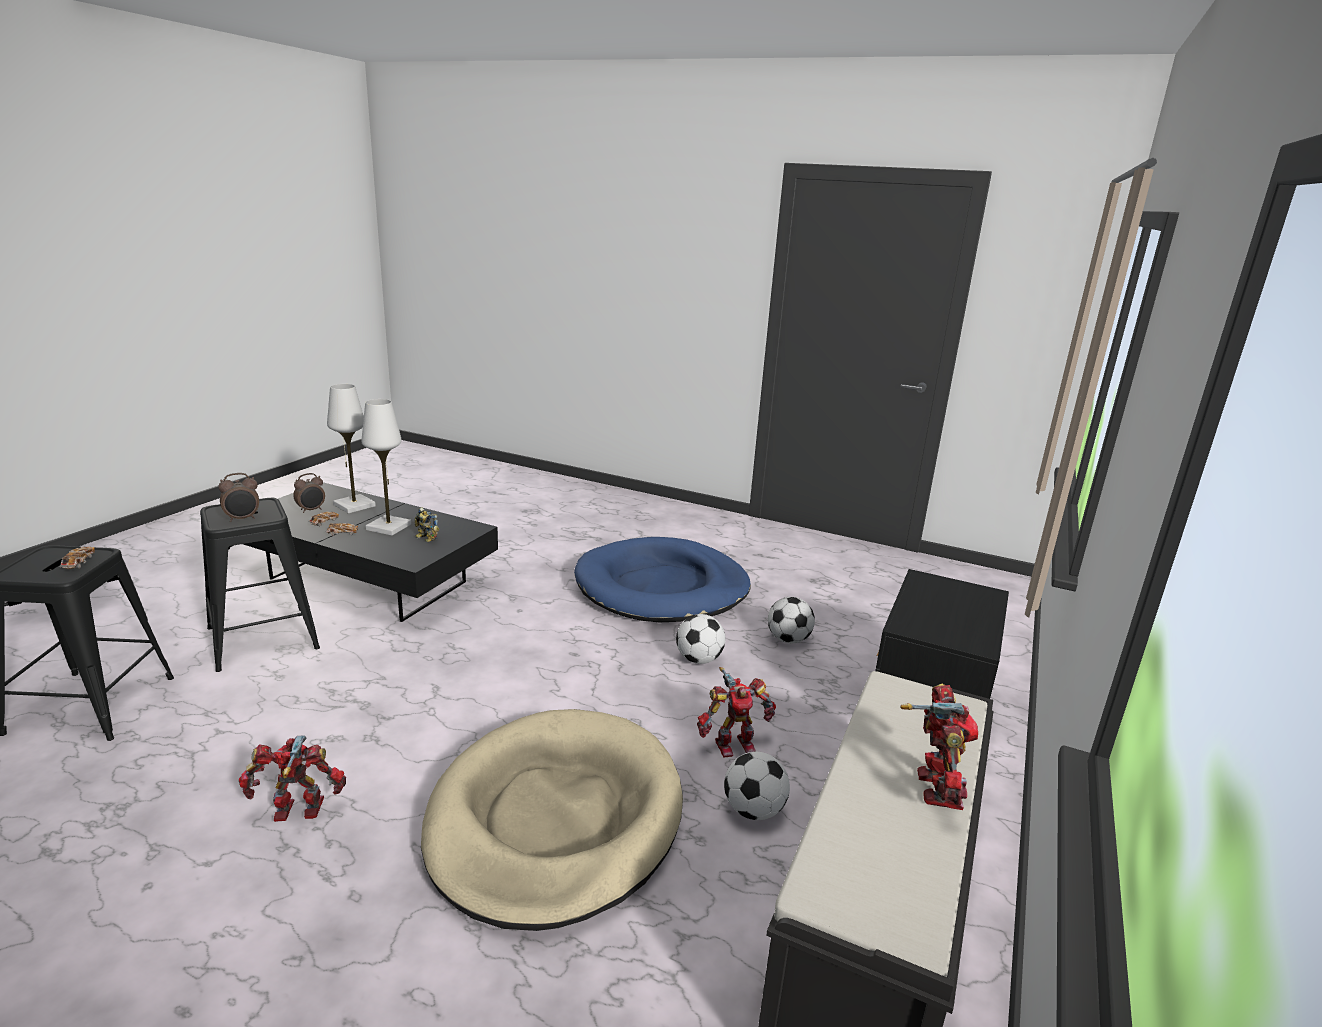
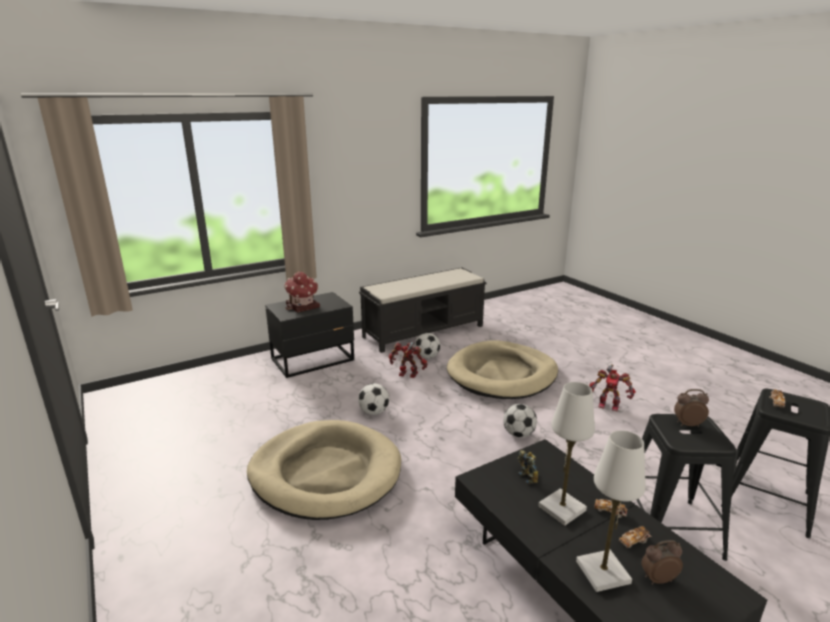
camera: 145 degrees left, 0 degrees up
blue dog bed [574,537,751,622] -> beige dog bed [247,420,401,520]
football [768,597,815,643] -> football moved to [503,404,537,438]
toy robot [900,684,978,810] -> none
none -> toy house [284,272,320,313]

